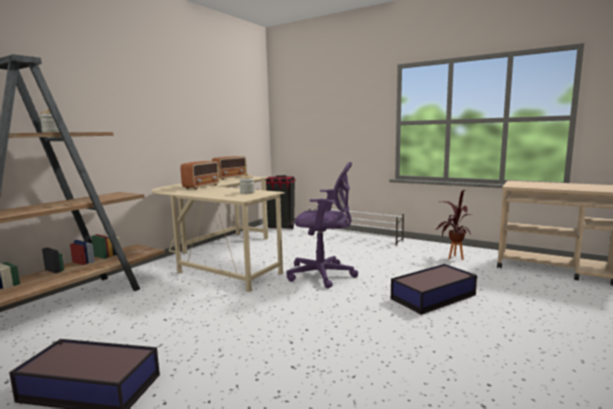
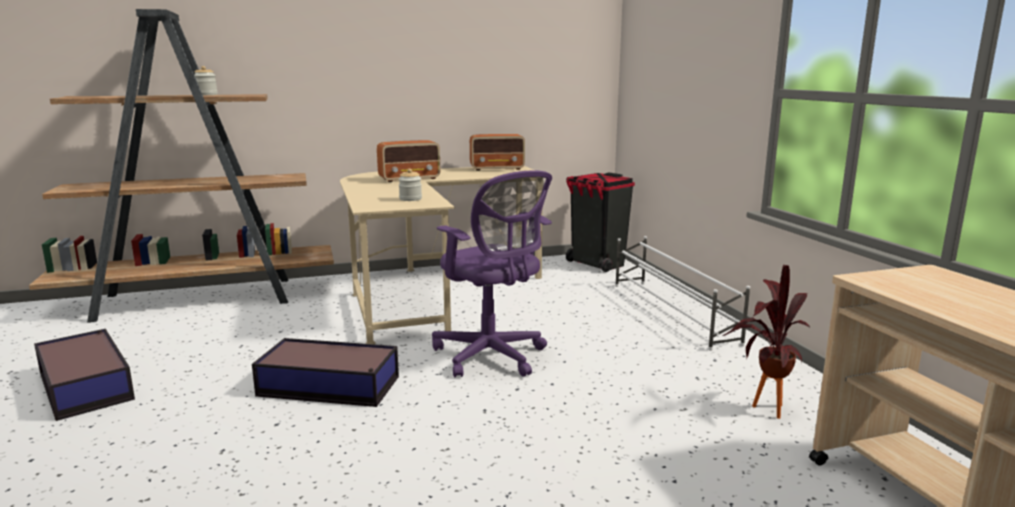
camera: 40 degrees right, 5 degrees up
storage box [391,264,477,315] -> storage box moved to [252,338,399,407]

